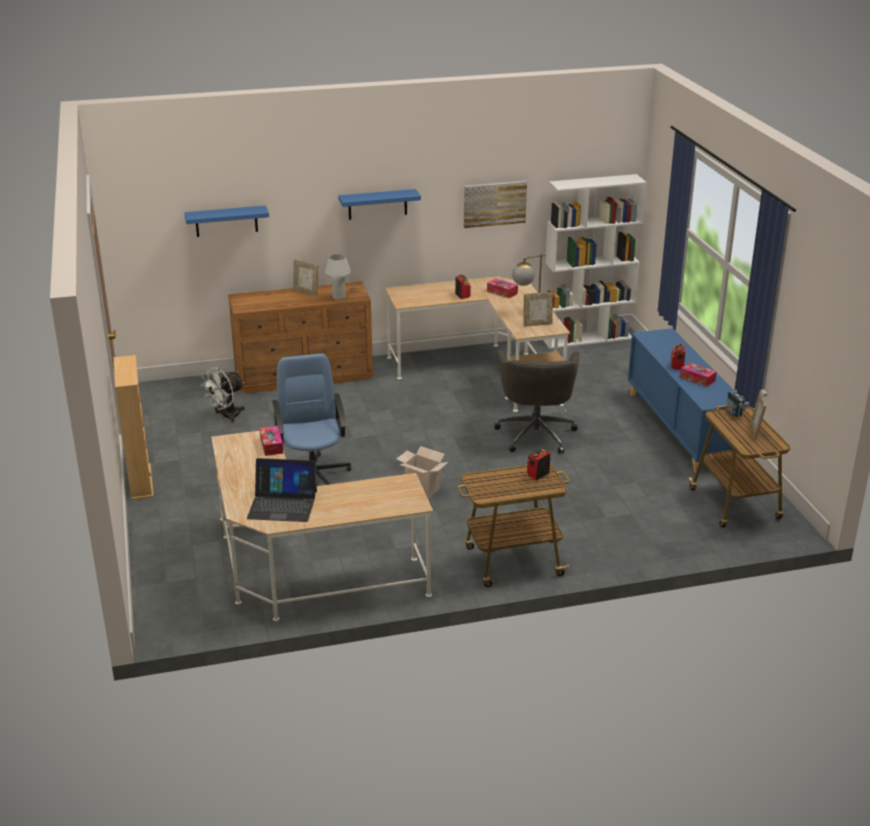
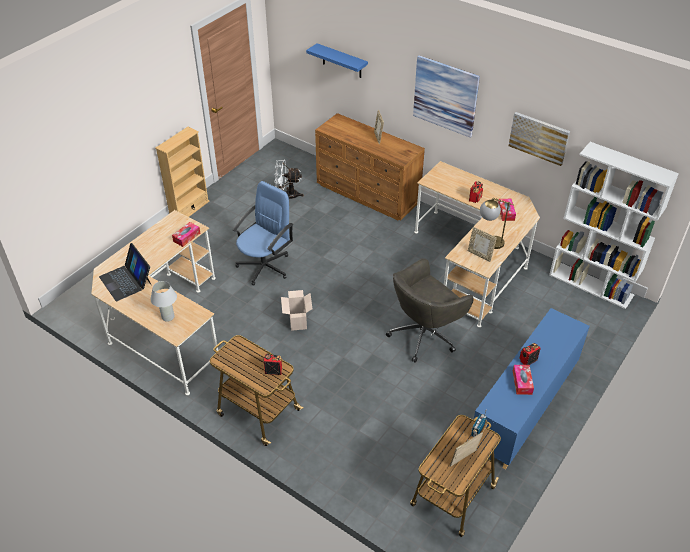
camera: 50 degrees right, 15 degrees up
white table lamp [325,254,351,300] -> white table lamp moved to [151,281,177,322]
blue shelf [338,189,421,220] -> picture [413,55,480,138]

